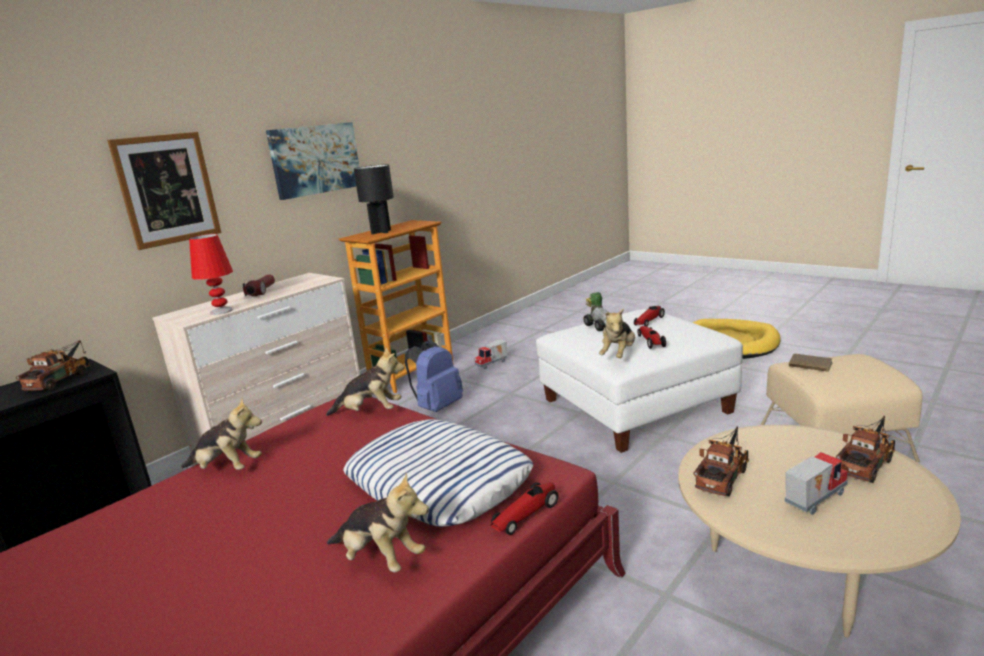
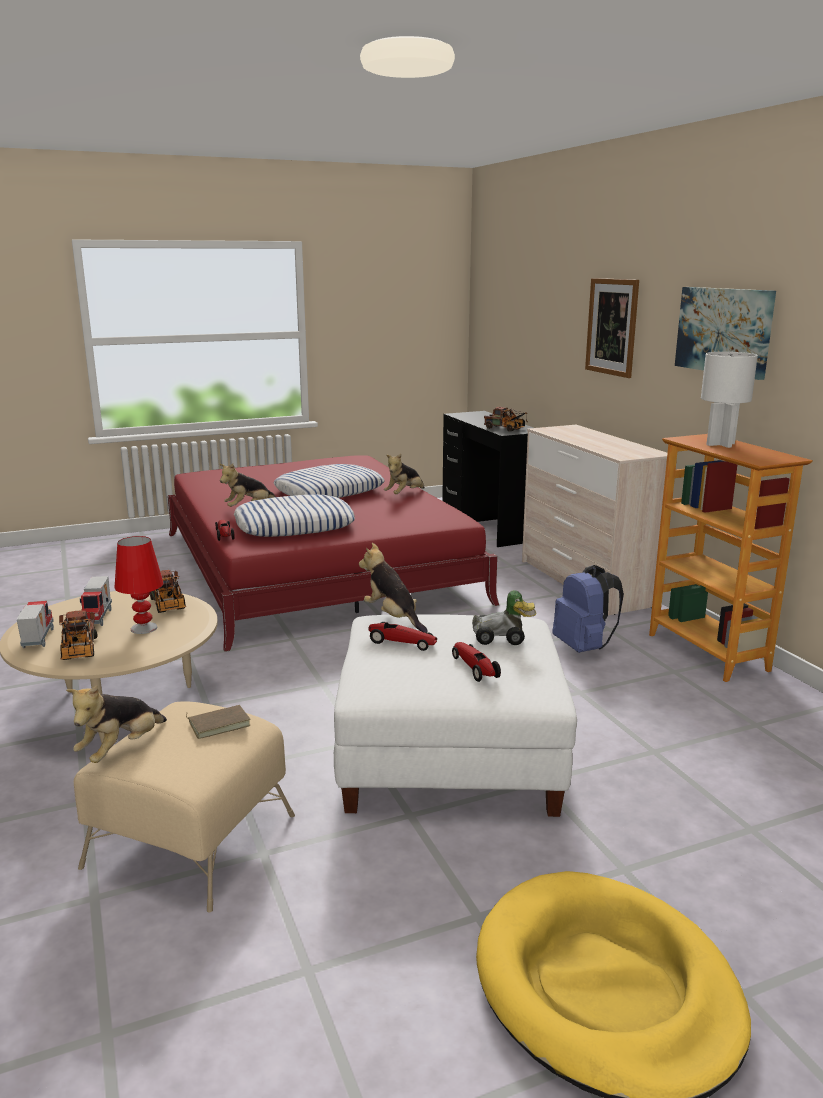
camera: 115 degrees right, 0 degrees up
red table lamp [189,234,233,315] -> red table lamp moved to [114,536,164,634]
flashlight [243,274,275,296] -> none
plush toy [326,347,404,416] -> plush toy moved to [66,685,167,763]
black table lamp [354,164,394,234] -> white table lamp [701,352,758,448]
toy truck [475,339,507,369] -> toy truck moved to [17,601,54,648]
none -> pillow [273,464,385,498]

